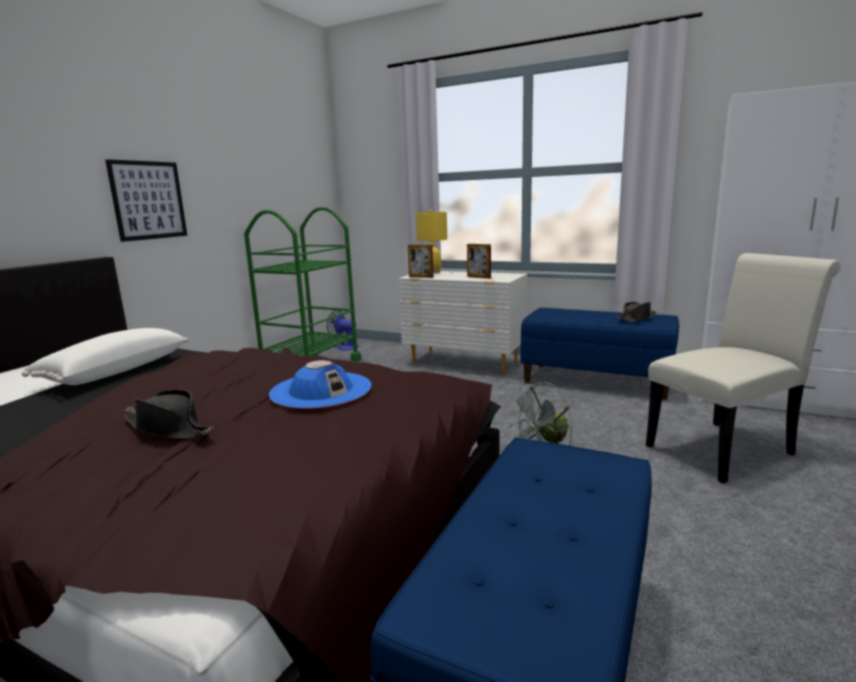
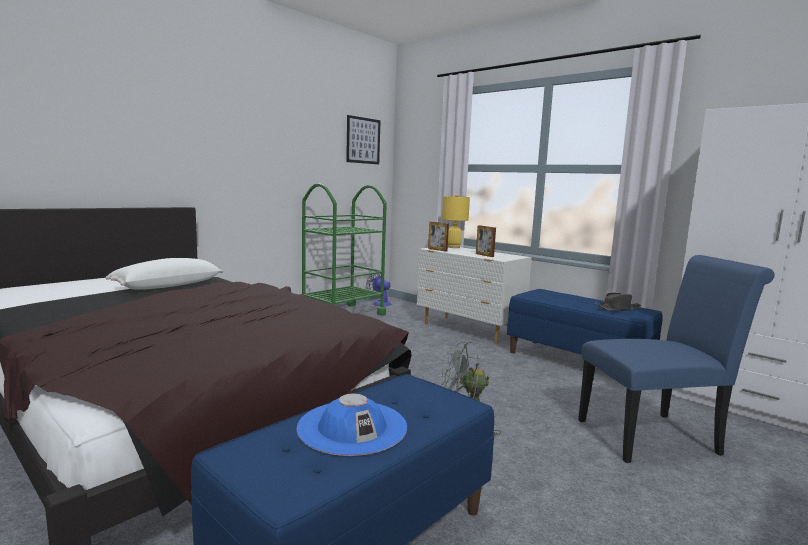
camera: 15 degrees right, 5 degrees down
picture [105,159,187,242] -> picture moved to [346,115,380,164]
black hat [121,390,214,439] -> none
blue hat [269,360,372,409] -> blue hat moved to [296,393,407,456]
white chair [646,253,840,484] -> blue chair [578,255,775,463]

